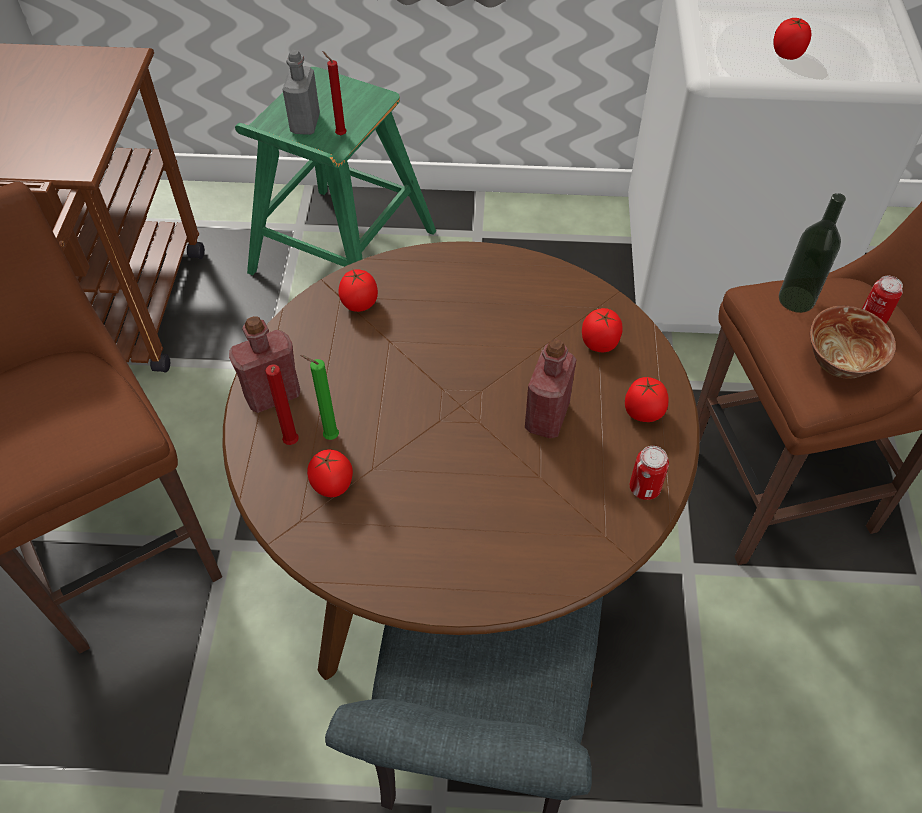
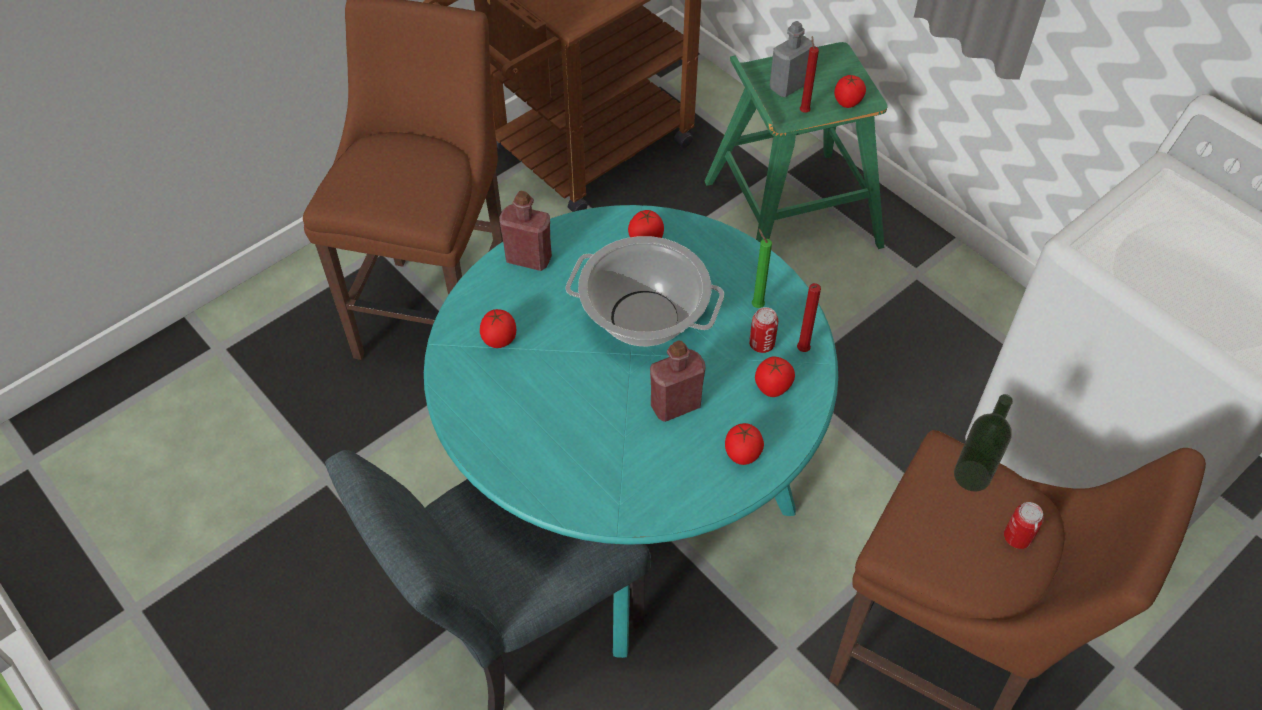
camera: 45 degrees right, 0 degrees up
brown dining table [223,241,700,687] -> turquoise dining table [424,205,838,658]
red candle [265,364,299,445] -> red candle moved to [797,283,821,352]
green candle [300,355,339,440] -> green candle moved to [752,228,772,308]
can [630,446,669,500] -> can moved to [749,307,778,353]
tomato [773,18,811,60] -> tomato moved to [834,75,866,108]
bowl [810,305,896,379] -> none
none -> cooking pot [565,236,724,346]

